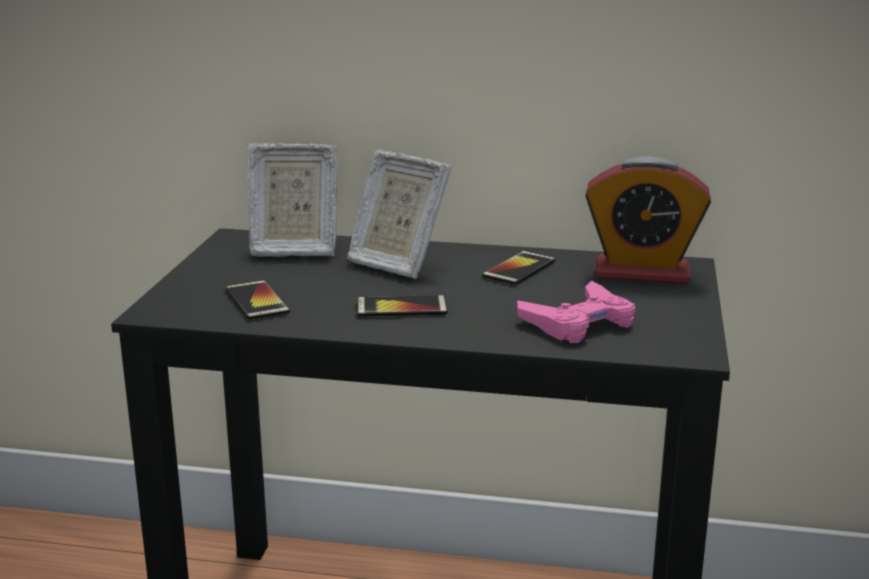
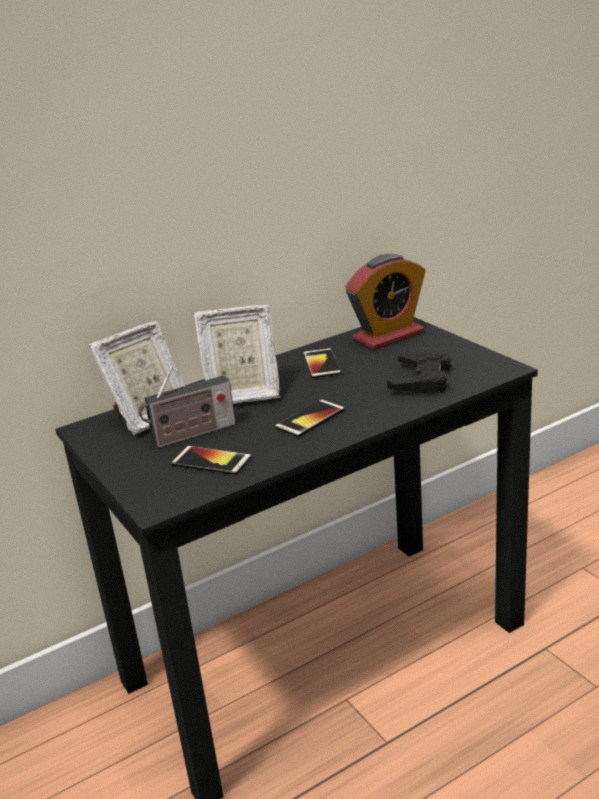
camera: 40 degrees left, 5 degrees up
pink game controller [517,281,636,343] -> black game controller [387,350,451,394]
none -> radio [138,367,236,448]

